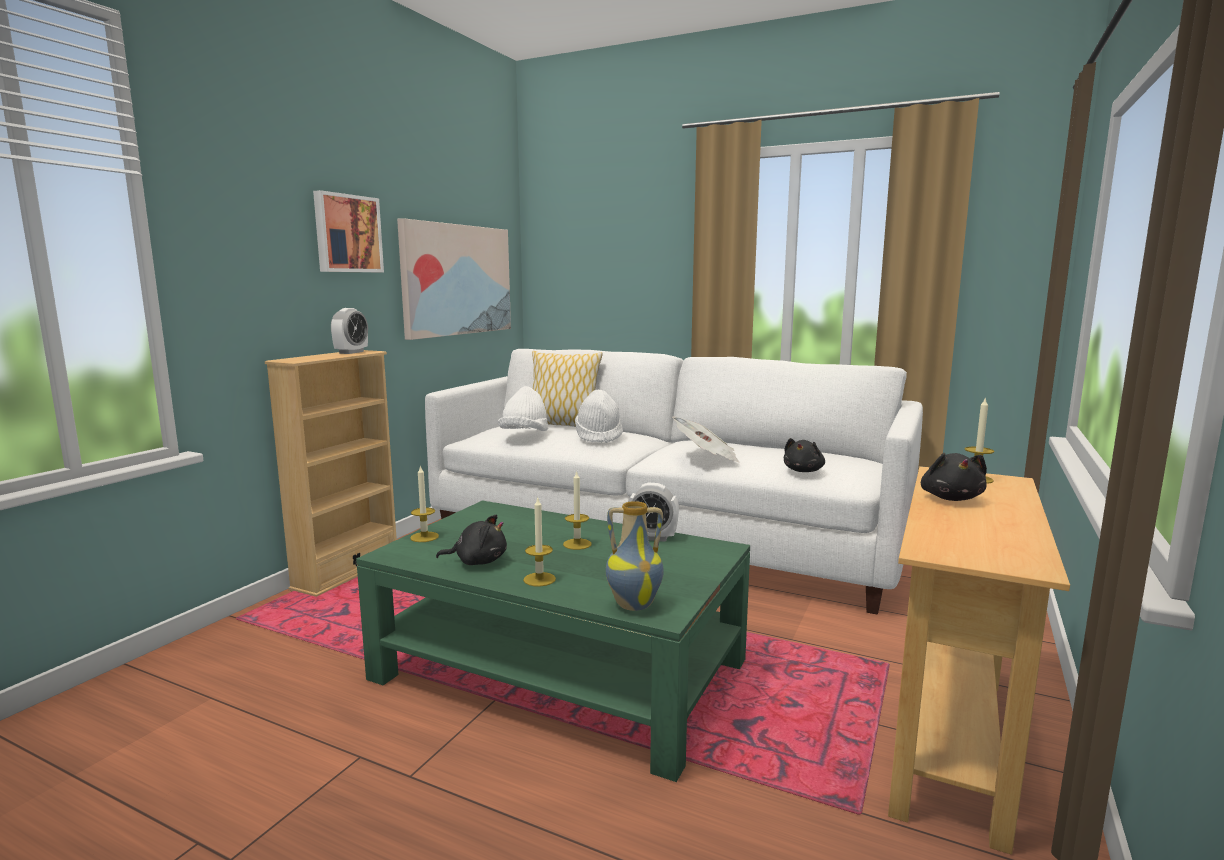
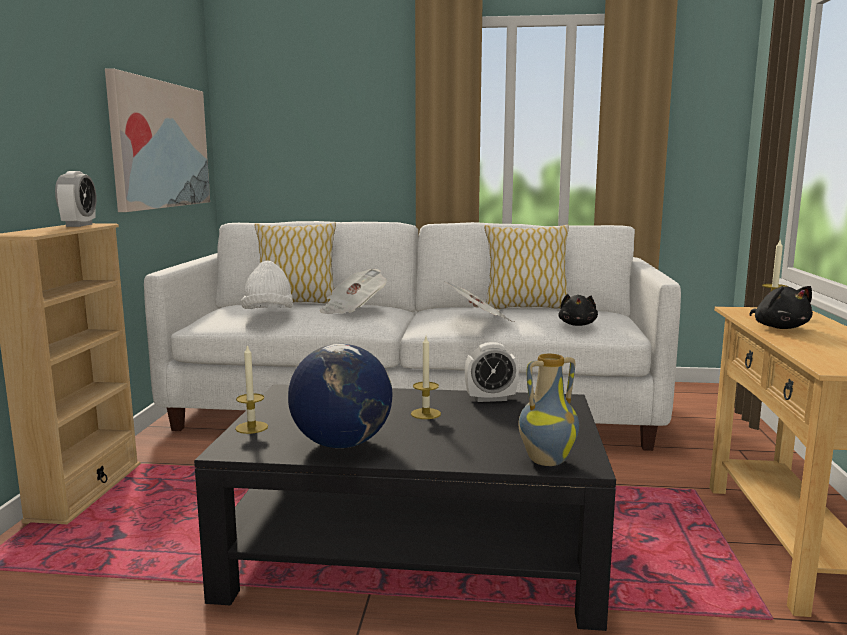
camera: 20 degrees left, 0 degrees up
picture [313,190,384,272] -> none
green coffee table [356,500,750,782] -> black coffee table [194,384,616,631]
black plush toy [436,515,507,565] -> globe [288,344,392,448]
candle [523,496,556,587] -> none
white hat [575,390,623,443] -> newspaper [320,269,387,314]
none -> pillow [484,225,569,309]

